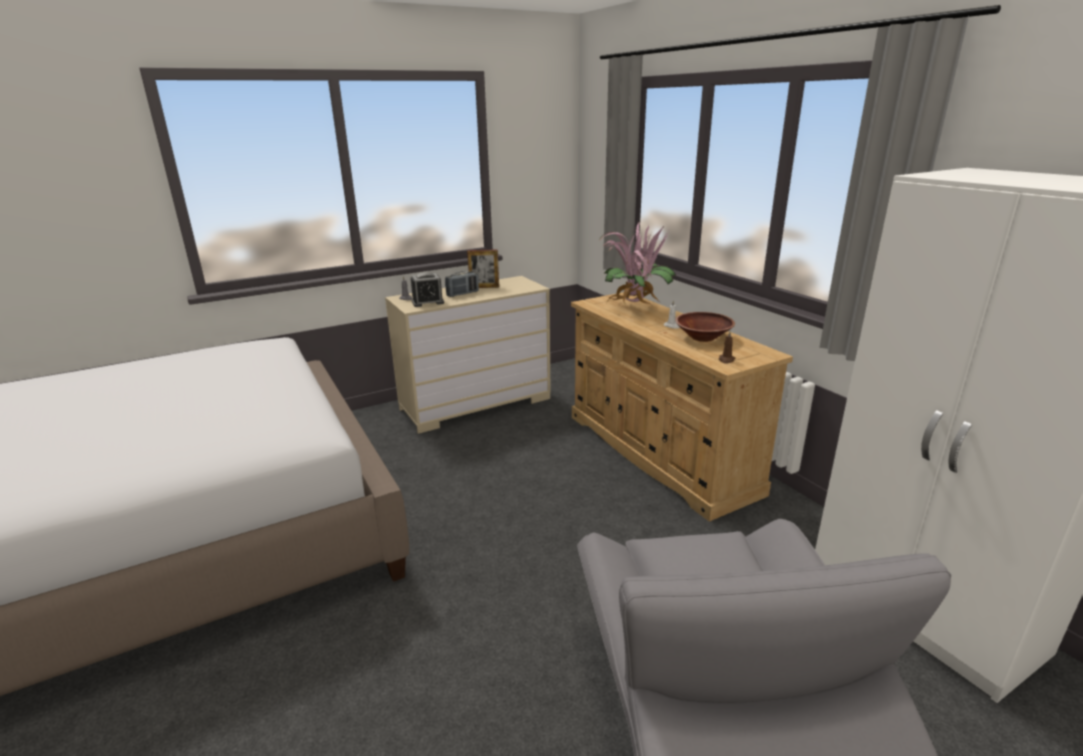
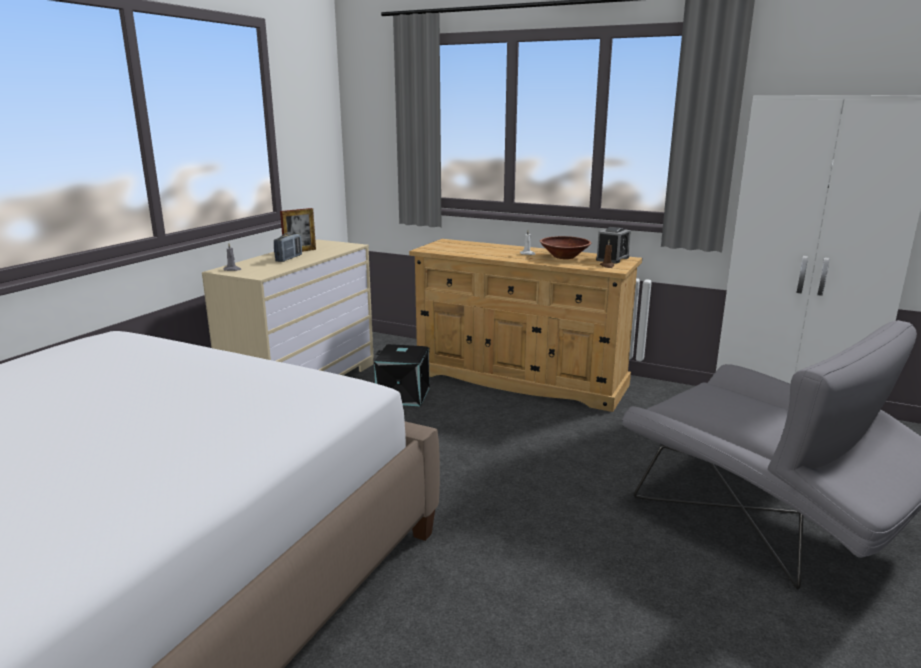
camera: 35 degrees left, 5 degrees down
alarm clock [411,272,444,307] -> alarm clock moved to [596,227,631,263]
potted plant [602,222,676,307] -> none
none -> black storage box [374,344,430,406]

